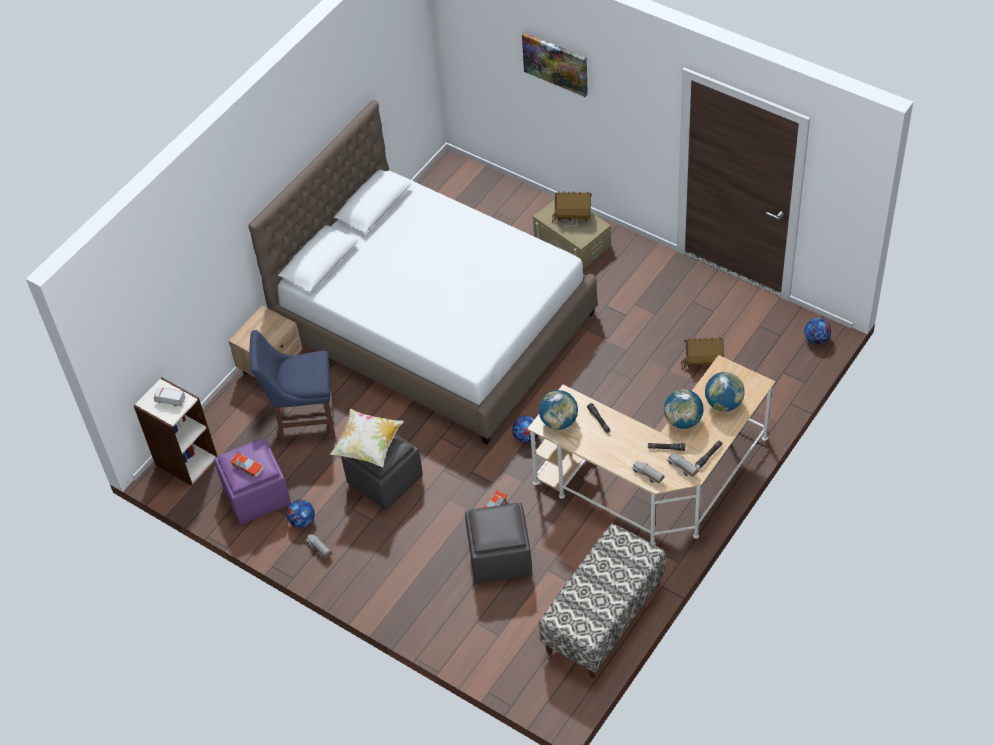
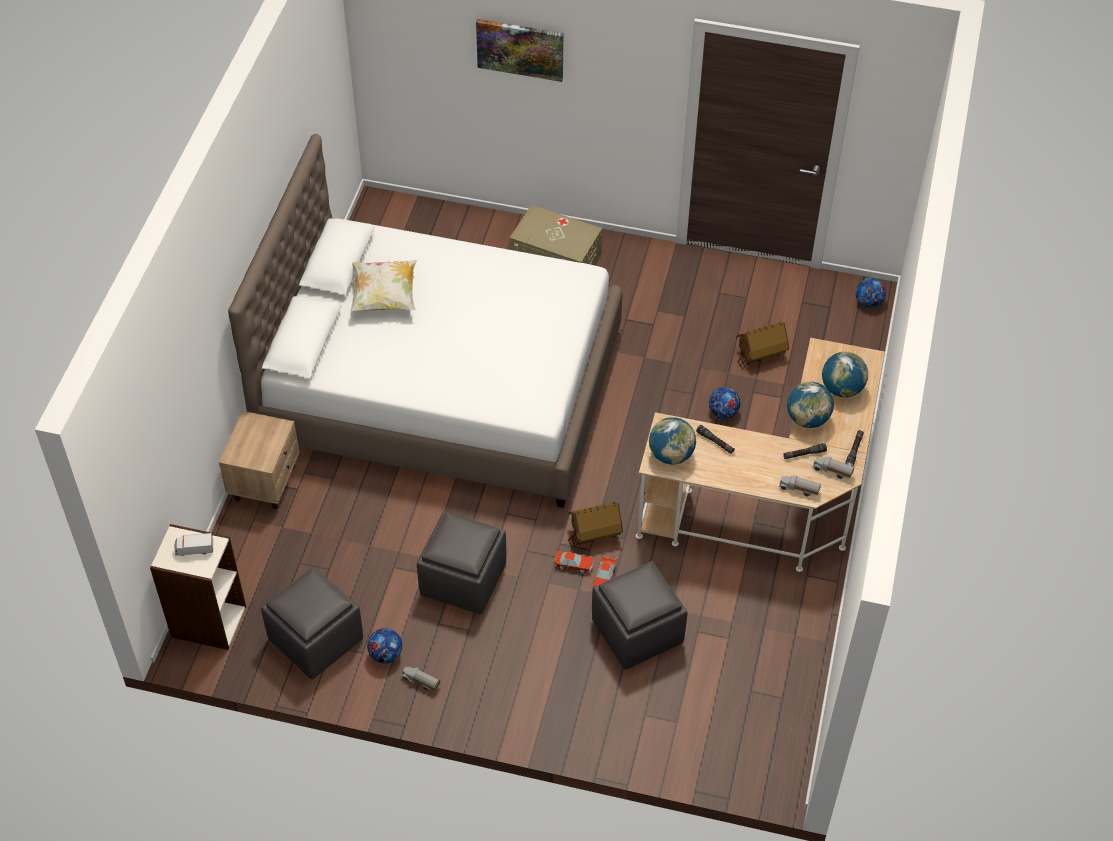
camera: 25 degrees left, 0 degrees up
purple ottoman [214,438,291,524] -> grey ottoman [261,567,363,679]
toy car [231,452,263,477] -> toy car moved to [554,549,593,574]
blue chair [249,330,335,443] -> none
pillow [330,409,404,467] -> pillow moved to [350,260,417,312]
football [512,416,538,443] -> football moved to [709,387,741,419]
bench [539,524,666,678] -> none
toy house [551,192,592,223] -> toy house moved to [568,502,623,550]

